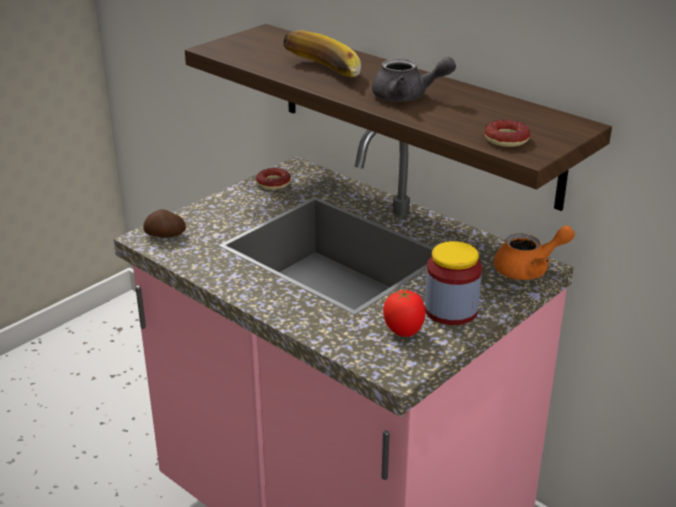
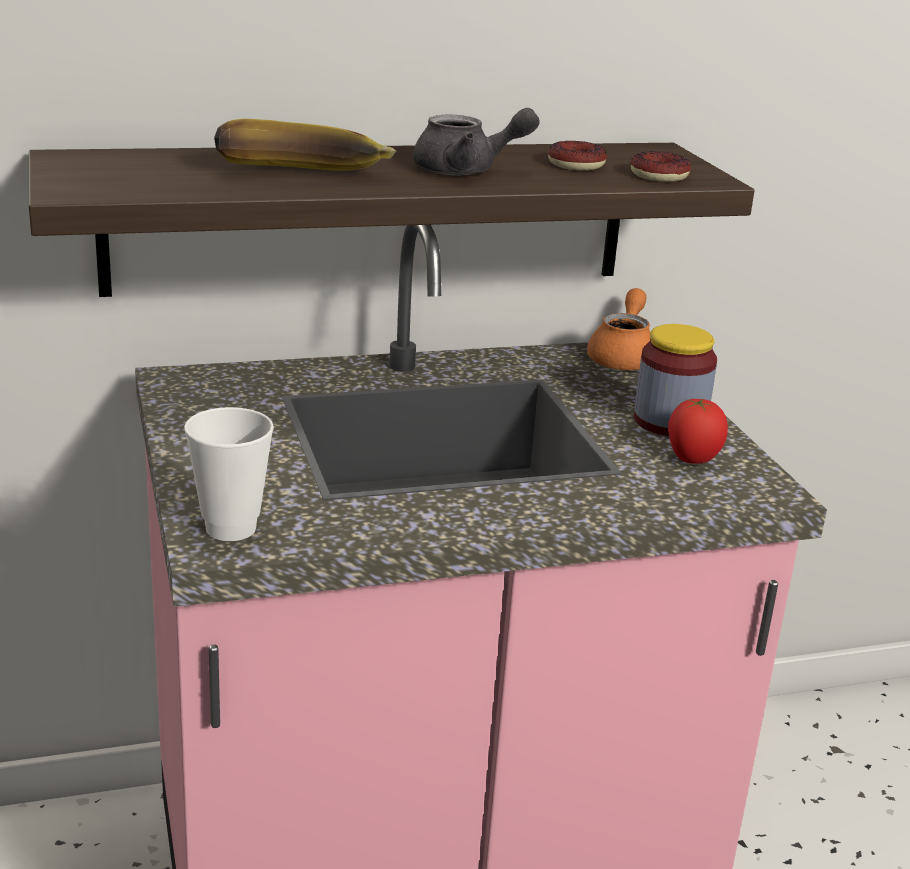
camera: 60 degrees left, 5 degrees down
potato [143,209,186,237] -> cup [184,407,274,541]
donut [256,168,291,190] -> donut moved to [548,141,607,170]
grey teapot [372,57,456,102] -> grey teapot turned 45 degrees clockwise [413,108,540,175]

